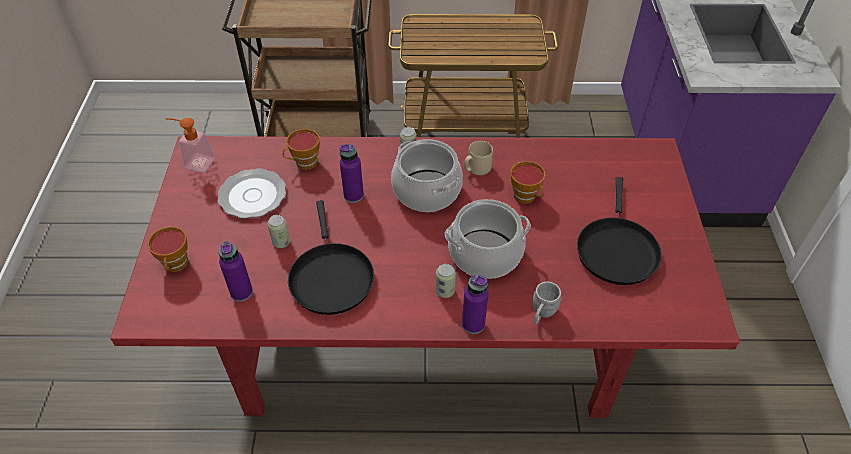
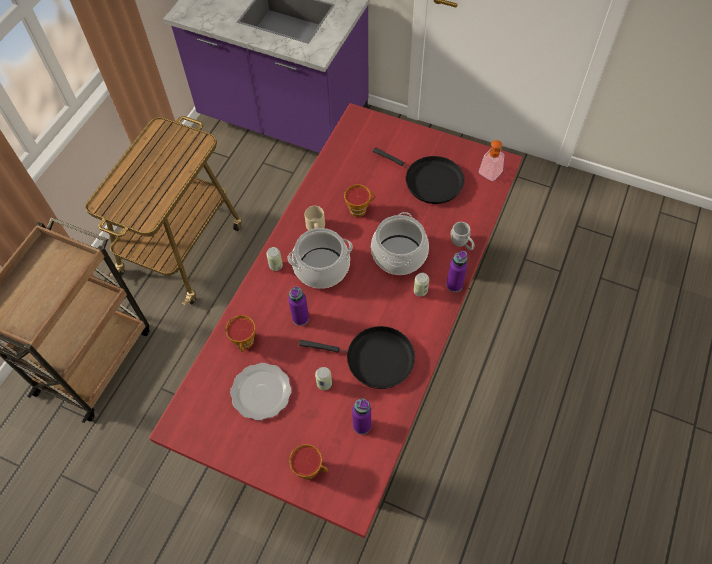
camera: 65 degrees left, 10 degrees up
soap dispenser [165,118,215,172] -> soap dispenser moved to [479,140,504,181]

